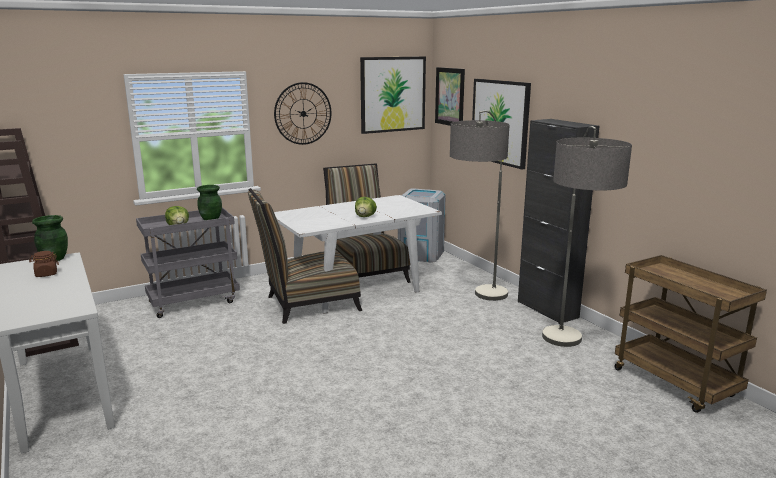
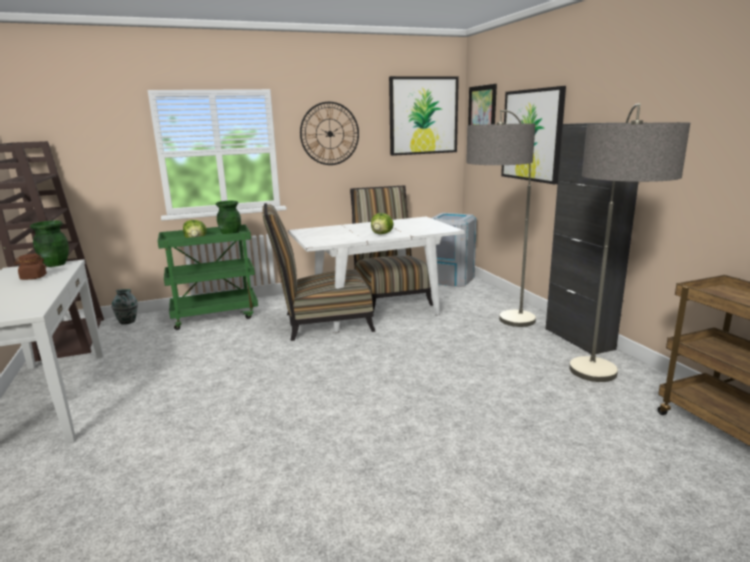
camera: 10 degrees right, 0 degrees up
grey cart [136,207,240,318] -> green cart [158,224,258,330]
none -> vase [112,289,138,325]

